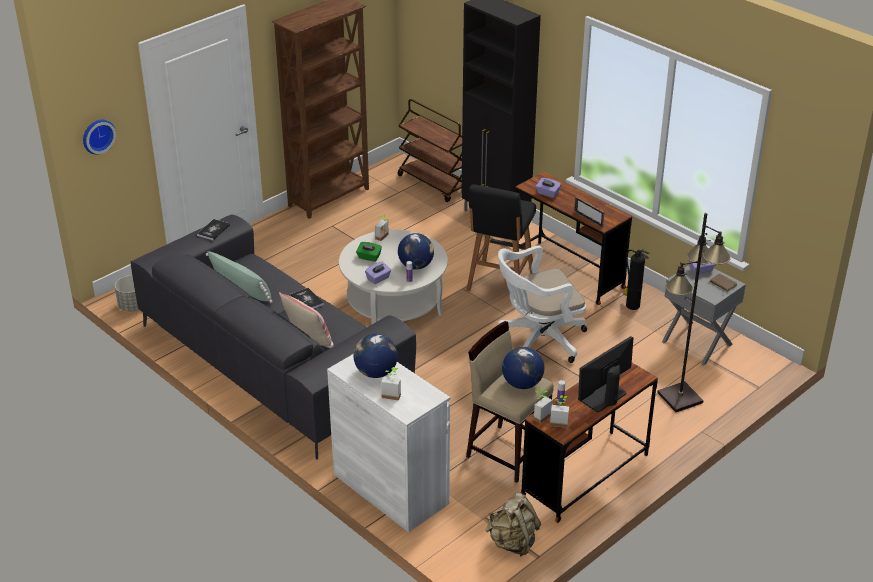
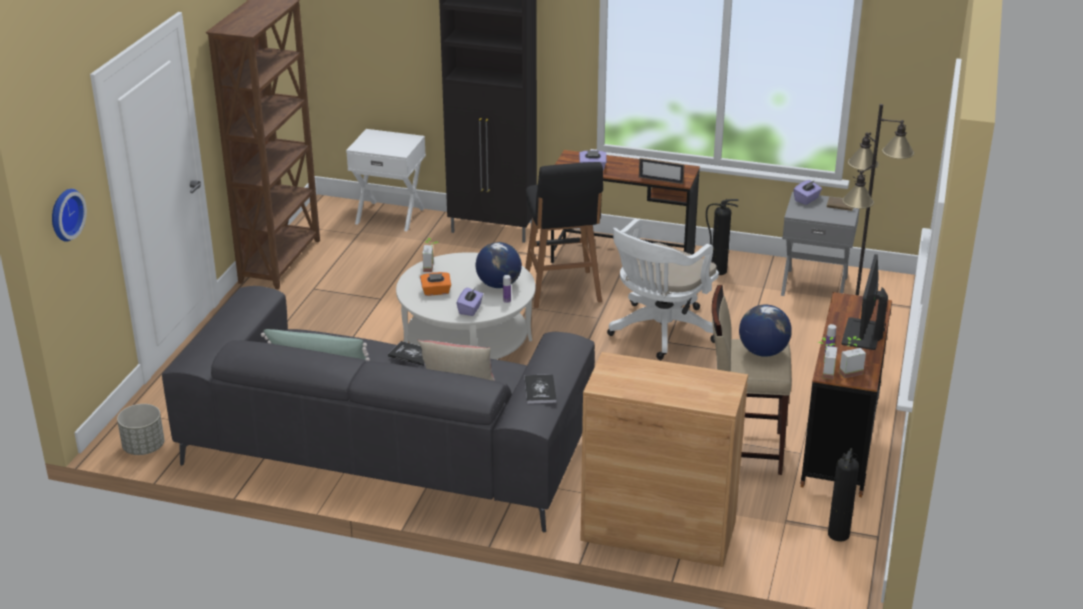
camera: 30 degrees left, 5 degrees down
book [197,219,230,240] -> book moved to [524,374,557,404]
white cabinet [327,354,450,532] -> brown cabinet [580,352,748,567]
globe [354,334,398,378] -> none
green tissue box [356,242,382,262] -> orange tissue box [420,272,451,296]
potted plant [381,367,401,401] -> none
brown cart [397,99,462,202] -> white nightstand [346,129,426,231]
beige backpack [486,493,541,557] -> fire extinguisher [828,448,859,542]

